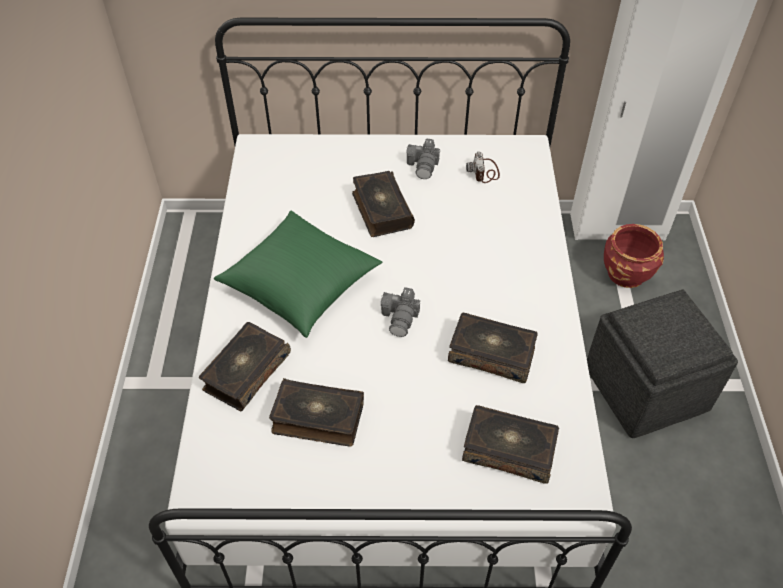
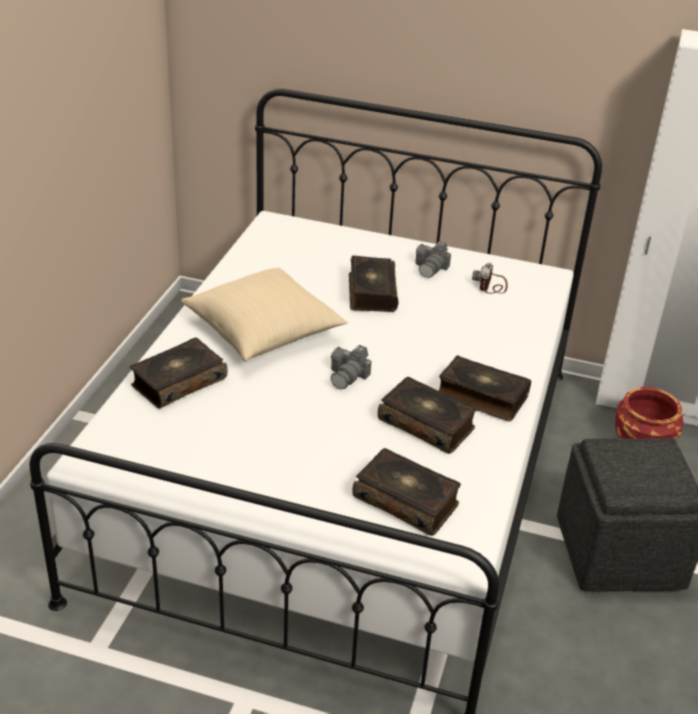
camera: 15 degrees right, 15 degrees down
green pillow [214,210,382,338] -> beige pillow [181,267,348,362]
book [269,378,364,447] -> book moved to [439,355,531,421]

